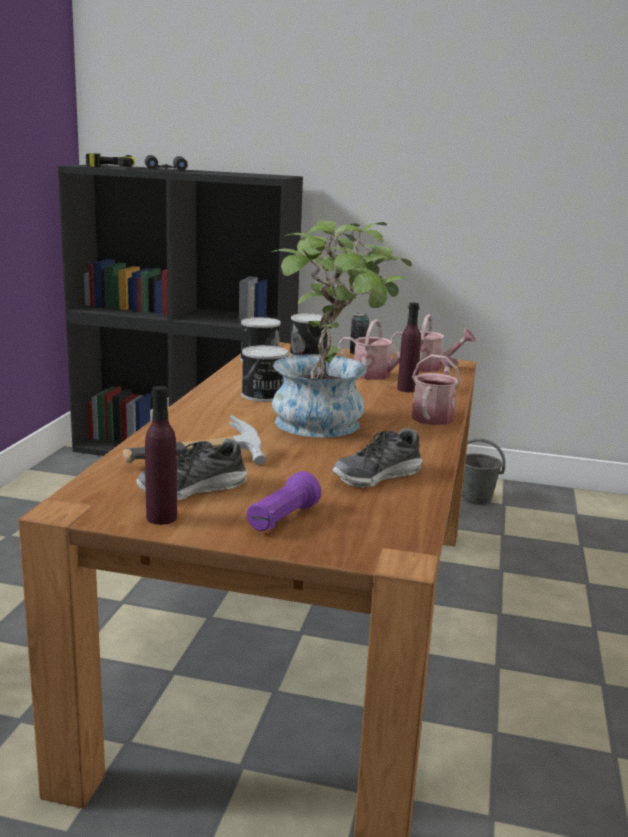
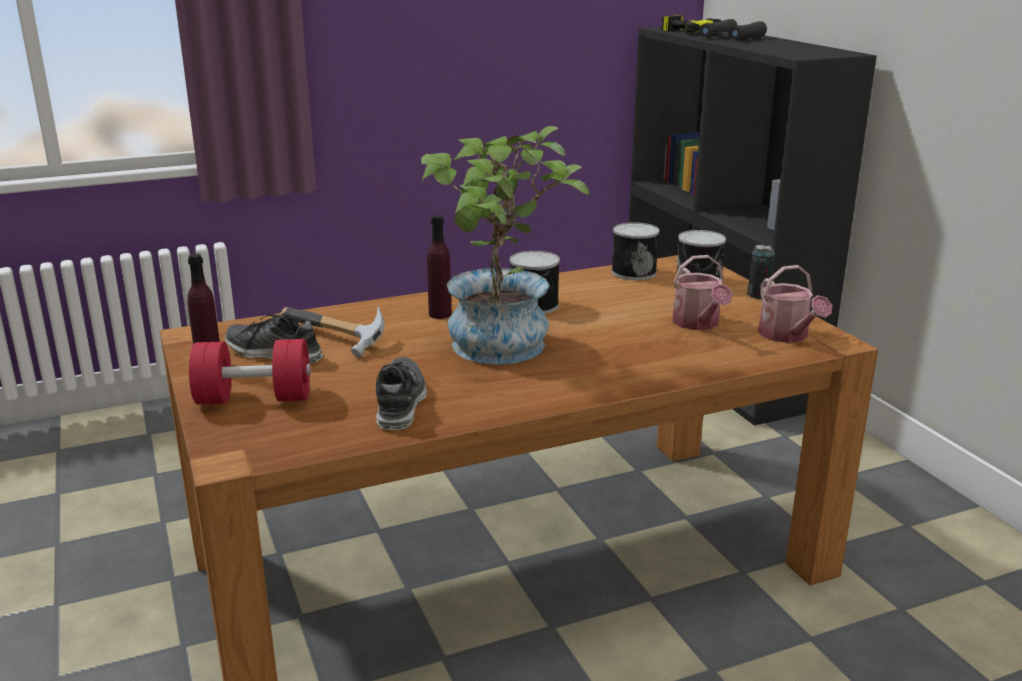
camera: 55 degrees right, 5 degrees up
purple flashlight [247,471,321,531] -> red dumbbell [189,339,311,405]
shoe [332,428,423,488] -> shoe turned 75 degrees clockwise [376,357,427,430]
purple bottle [397,303,421,392] -> purple bottle moved to [427,215,452,319]
watering can [411,354,461,425] -> none
grey bucket [462,438,505,505] -> none

